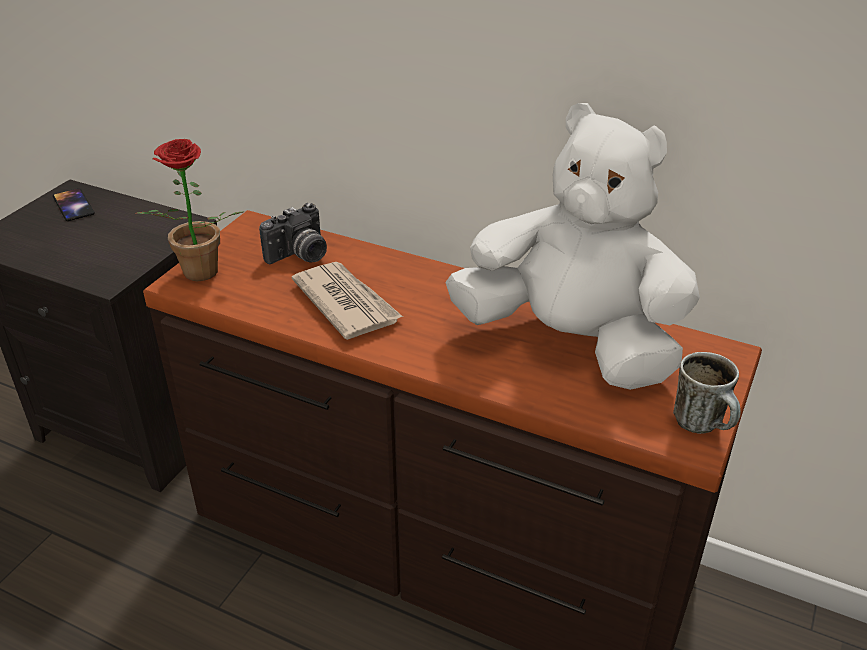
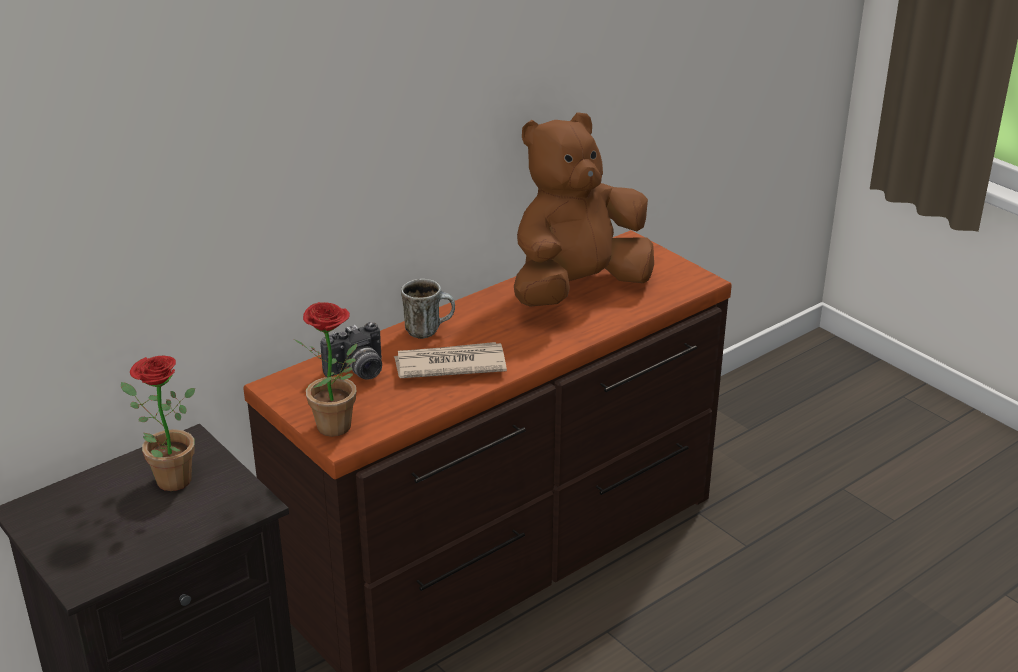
camera: 65 degrees left, 5 degrees down
phone [53,188,95,221] -> none
camera [259,203,327,264] -> camera turned 75 degrees clockwise [320,322,382,379]
white plush toy [445,103,700,390] -> brown plush toy [514,112,654,307]
mug [673,352,741,434] -> mug moved to [401,279,455,339]
none -> potted plant [121,356,195,491]

